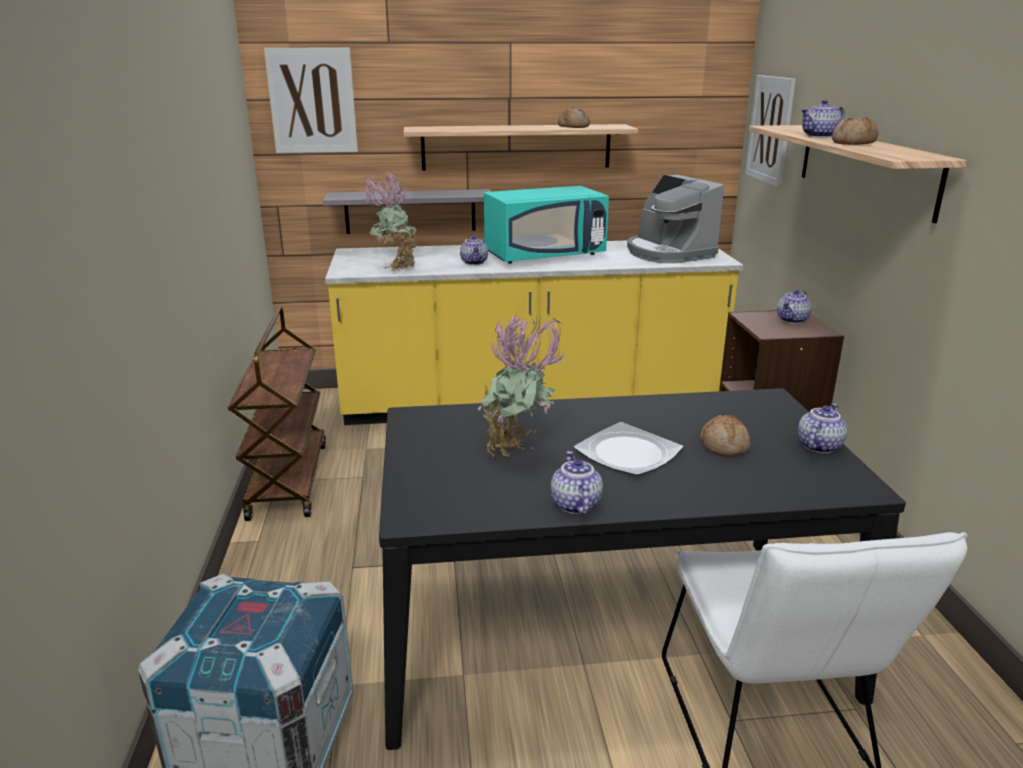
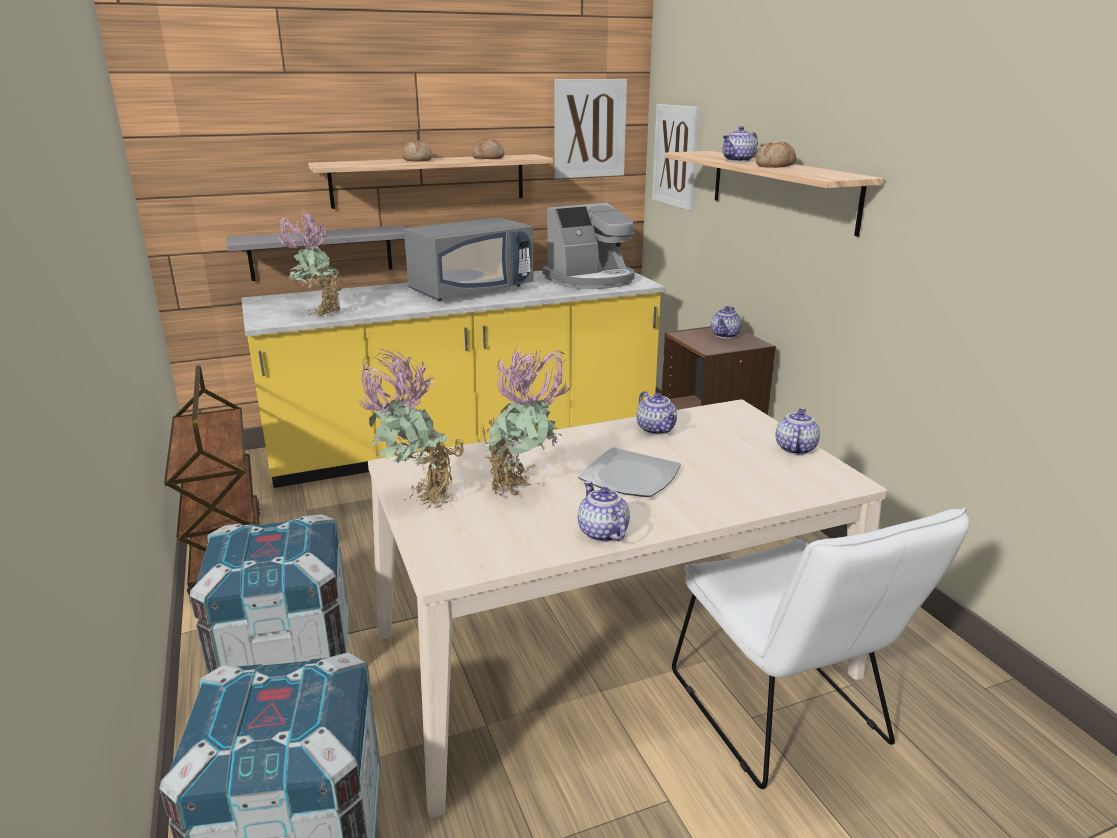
camera: 15 degrees left, 0 degrees up
picture [264,48,358,153] -> picture moved to [554,79,627,179]
black dining table [379,388,906,750] -> beige dining table [368,399,887,817]
teapot [460,235,488,265] -> teapot moved to [636,391,677,435]
turquoise microwave [484,186,609,263] -> grey microwave [404,218,534,301]
coffee machine [627,175,724,263] -> coffee machine turned 75 degrees counterclockwise [543,203,635,289]
bread [700,415,751,457] -> bread moved to [403,140,433,162]
none -> crate [190,514,349,674]
none -> potted plant [355,349,466,509]

